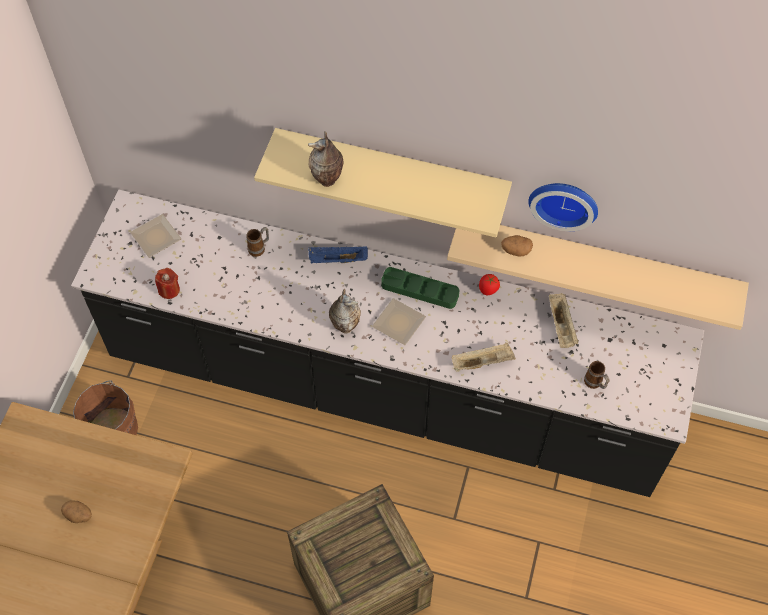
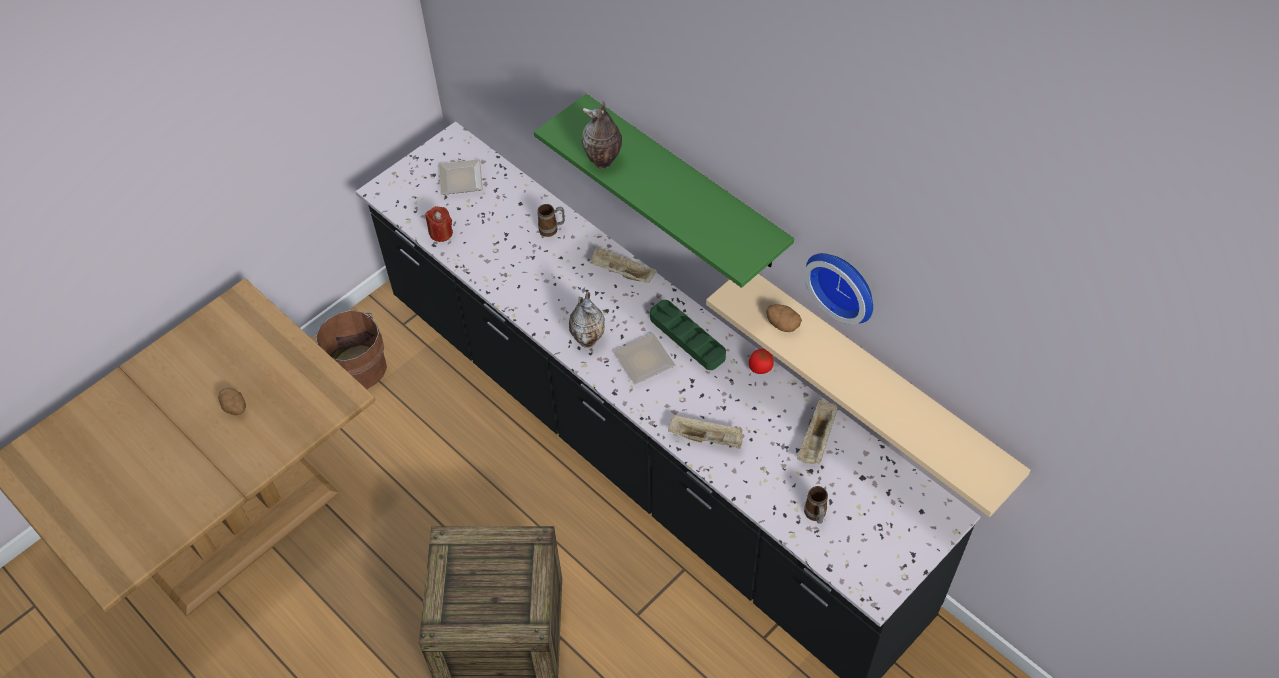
camera: 30 degrees right, 5 degrees down
beige shelf [254,128,512,237] -> green shelf [534,94,794,288]
blue tray [308,246,368,263] -> beige tray [590,247,657,283]

